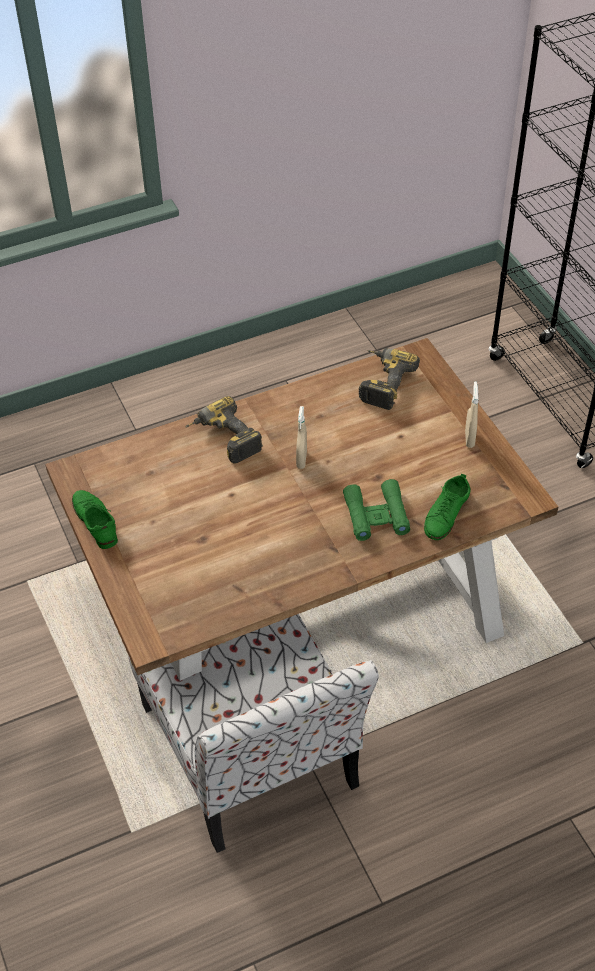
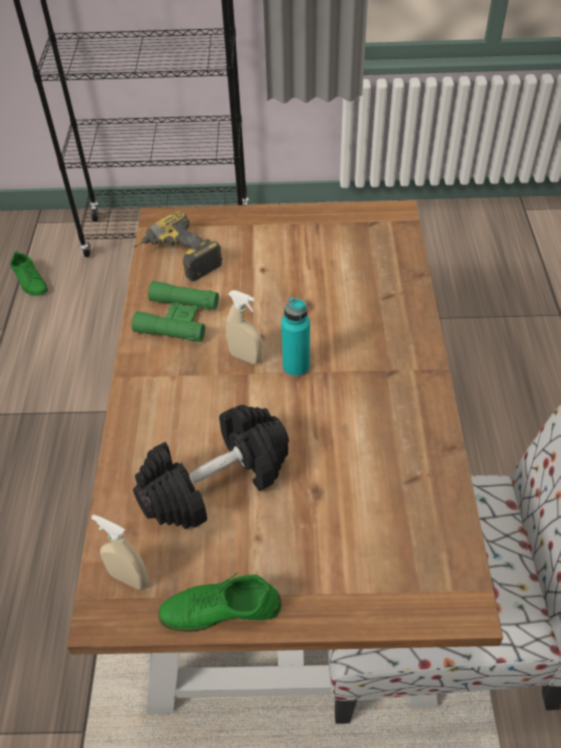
camera: 65 degrees left, 0 degrees up
power drill [185,396,263,464] -> none
green binoculars [343,479,410,541] -> green binoculars moved to [132,281,219,342]
green shoe [424,473,471,540] -> green shoe moved to [10,251,48,296]
beige spray bottle [465,381,478,448] -> beige spray bottle moved to [91,514,148,590]
none -> black dumbbell [133,405,289,529]
none -> turquoise bottle [281,297,310,377]

